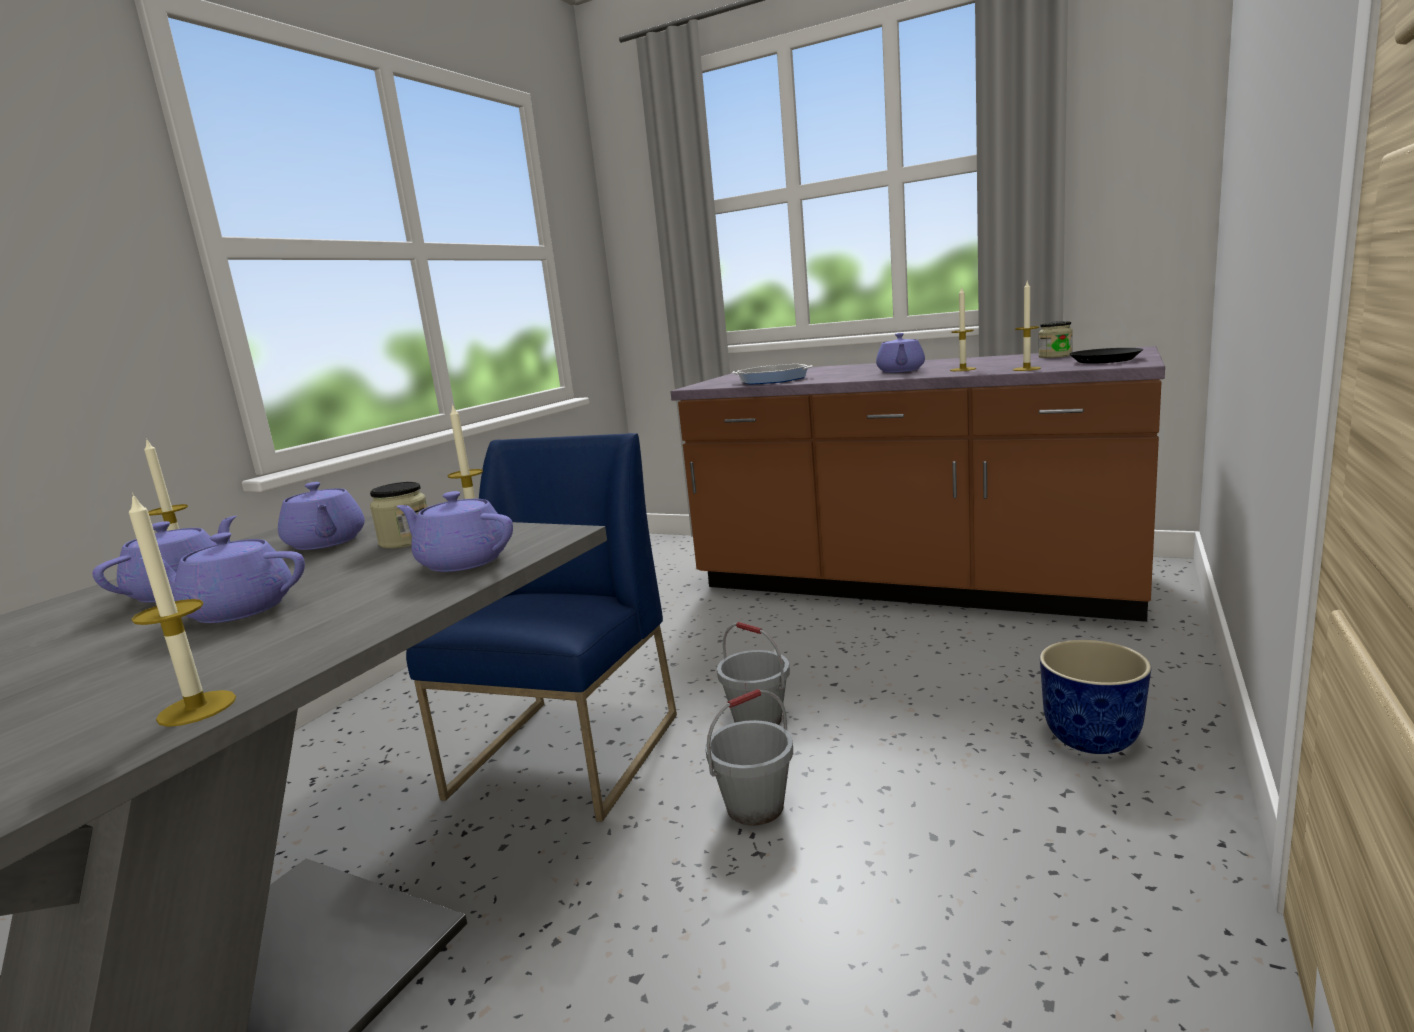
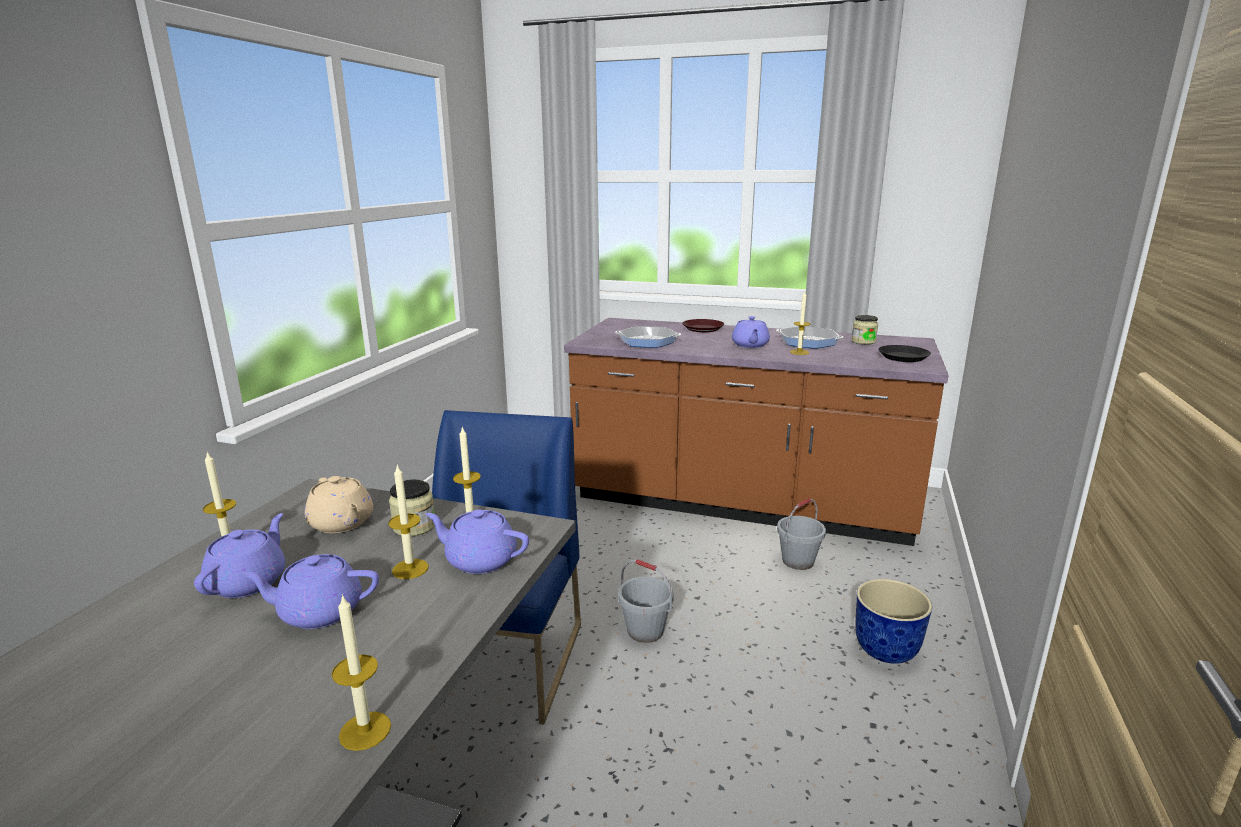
camera: 10 degrees left, 5 degrees up
purple teapot [278,482,365,550] -> beige teapot [305,476,373,533]
grey bucket [705,689,793,826] -> grey bucket moved to [777,498,826,570]
candle [1013,281,1041,371] -> candle moved to [388,464,429,579]
none -> brown plate [682,319,724,332]
none -> frying pan [776,326,843,349]

